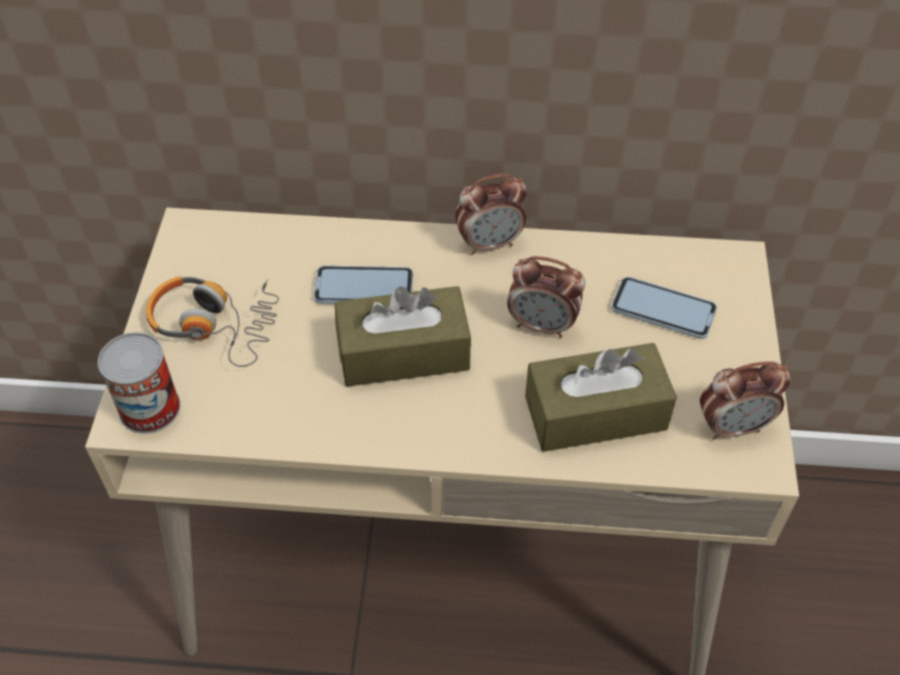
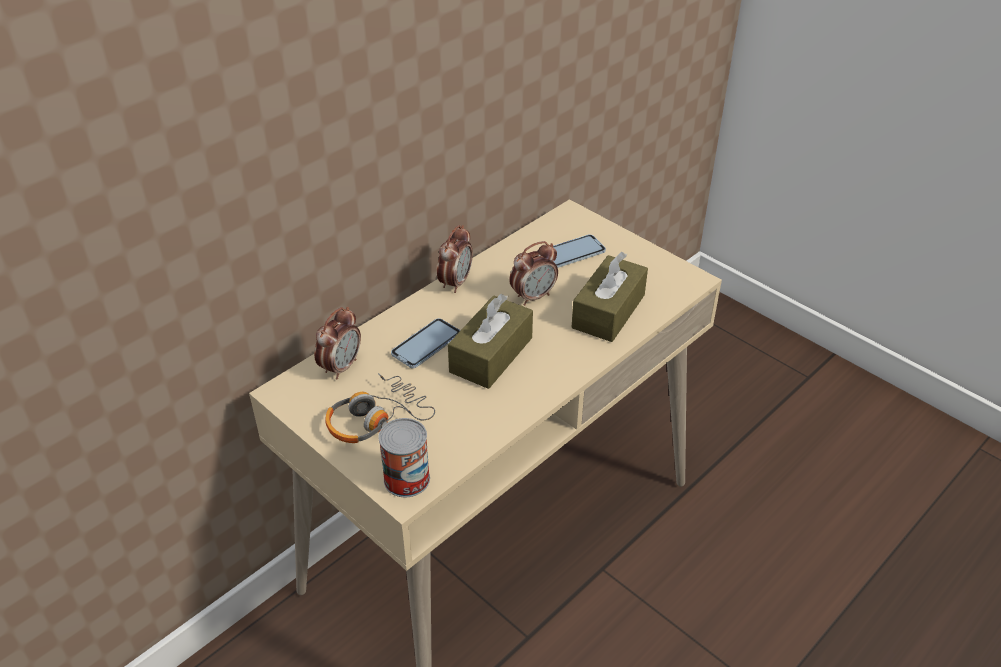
camera: 50 degrees left, 10 degrees down
alarm clock [700,362,790,440] -> alarm clock moved to [314,307,361,380]

